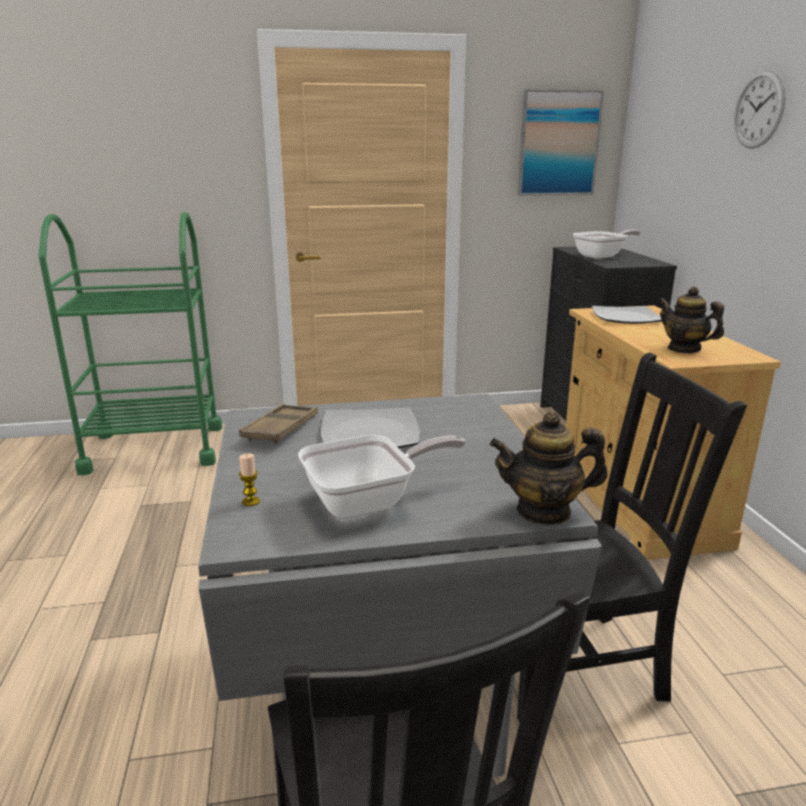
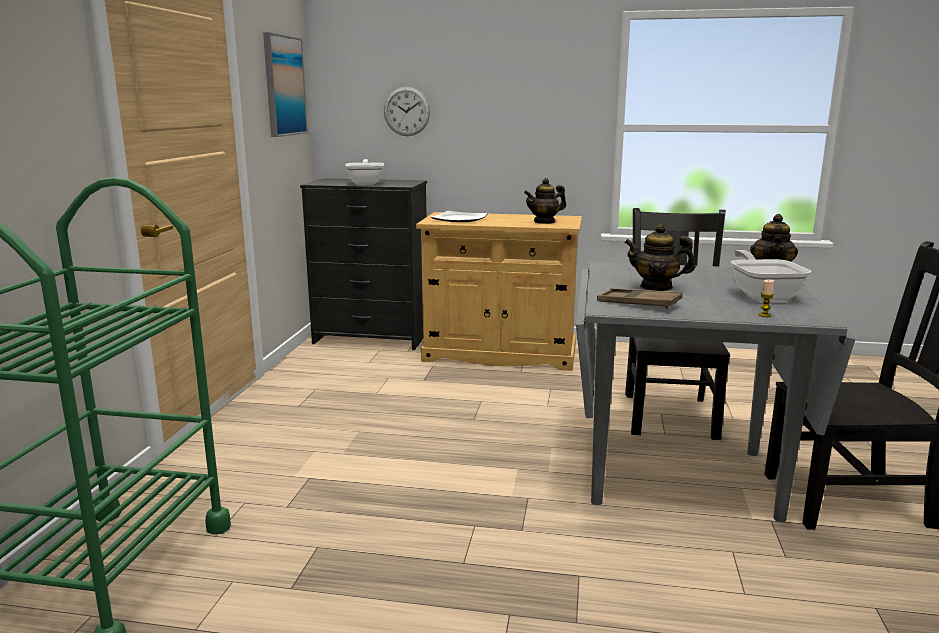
camera: 70 degrees left, 5 degrees down
plate [321,407,420,448] -> teapot [624,224,696,291]
wall clock [734,69,786,149] -> wall clock moved to [384,87,430,136]

